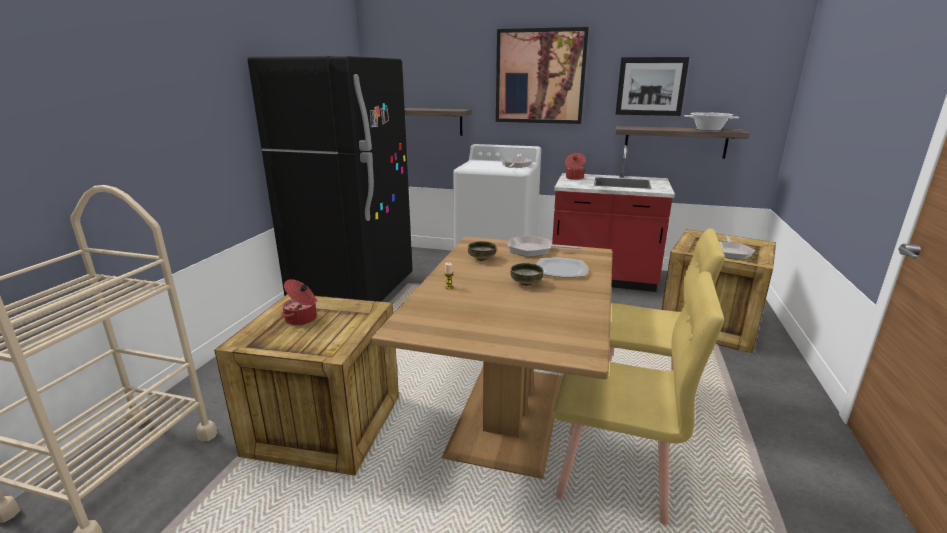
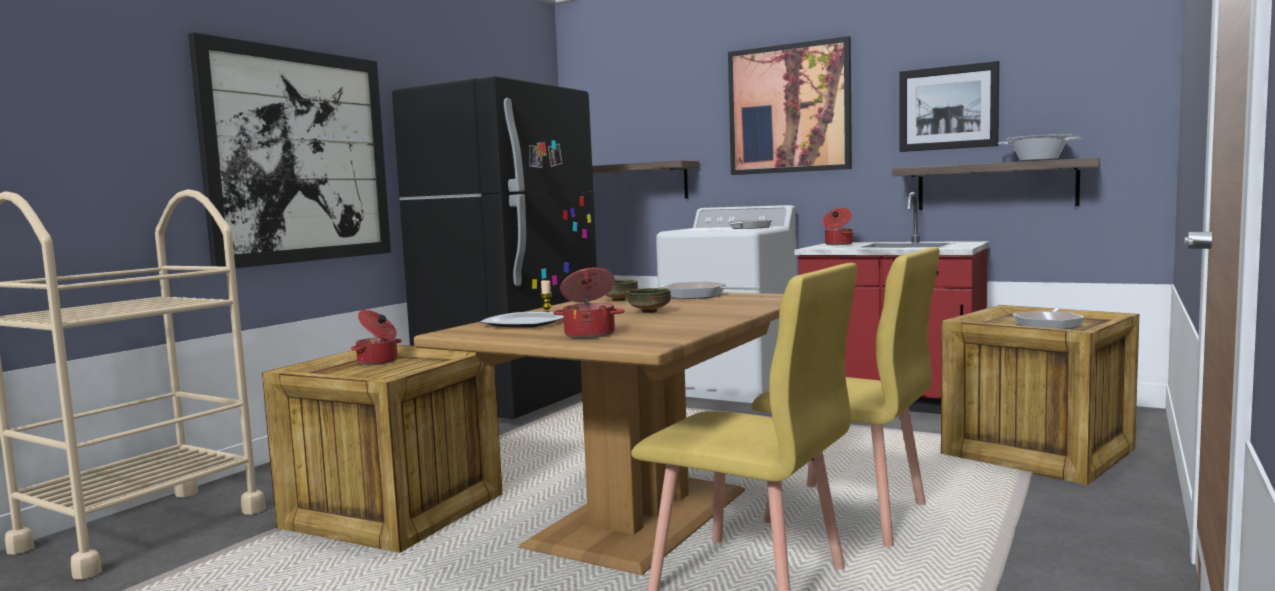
camera: 15 degrees right, 15 degrees down
plate [536,258,589,277] -> plate moved to [480,312,564,328]
none -> picture [188,32,391,268]
none -> cooking pot [553,268,625,338]

